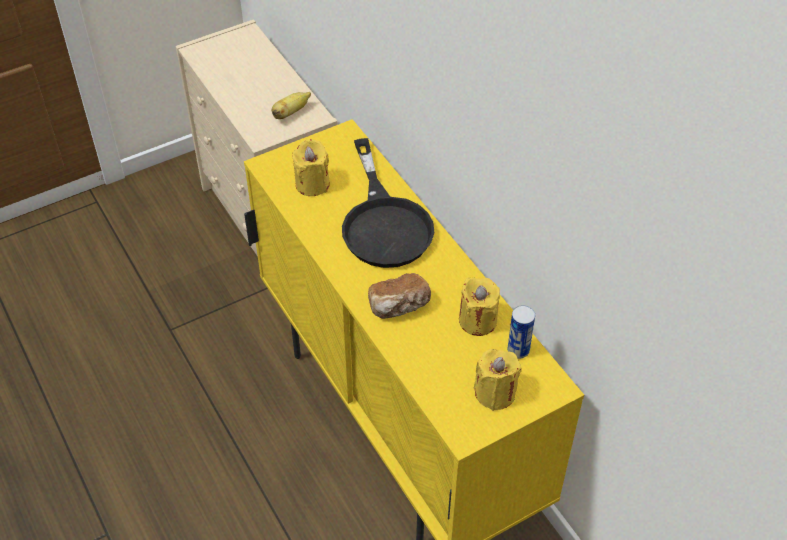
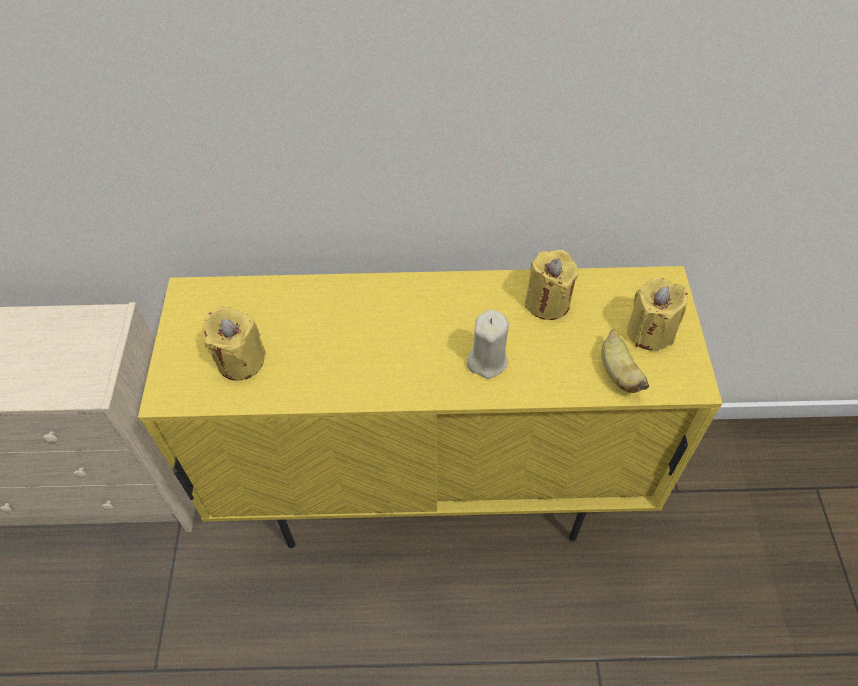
camera: 60 degrees left, 5 degrees up
banana [272,92,311,119] -> banana moved to [601,329,649,393]
black frying pan [342,138,435,268] -> none
bread [368,273,431,319] -> beige candle [467,310,509,379]
can [507,305,535,359] -> none

